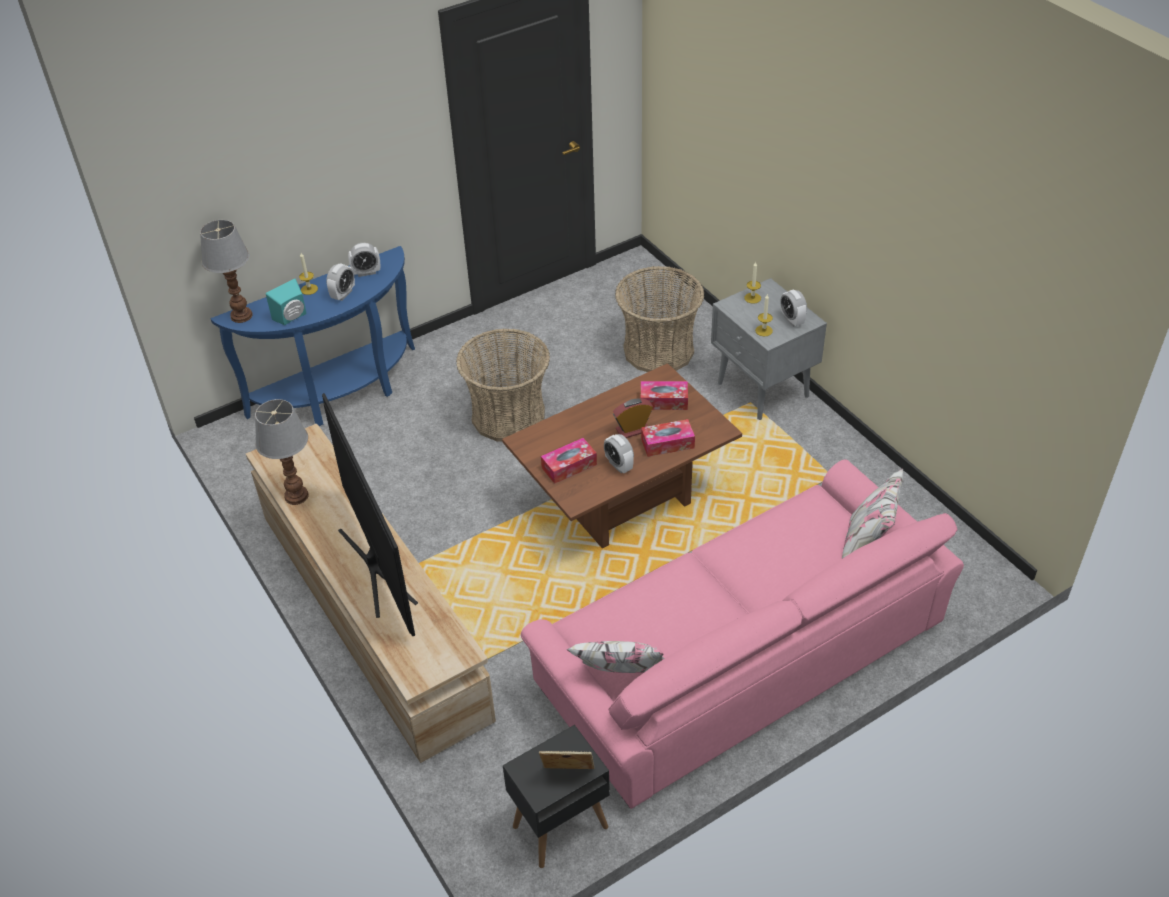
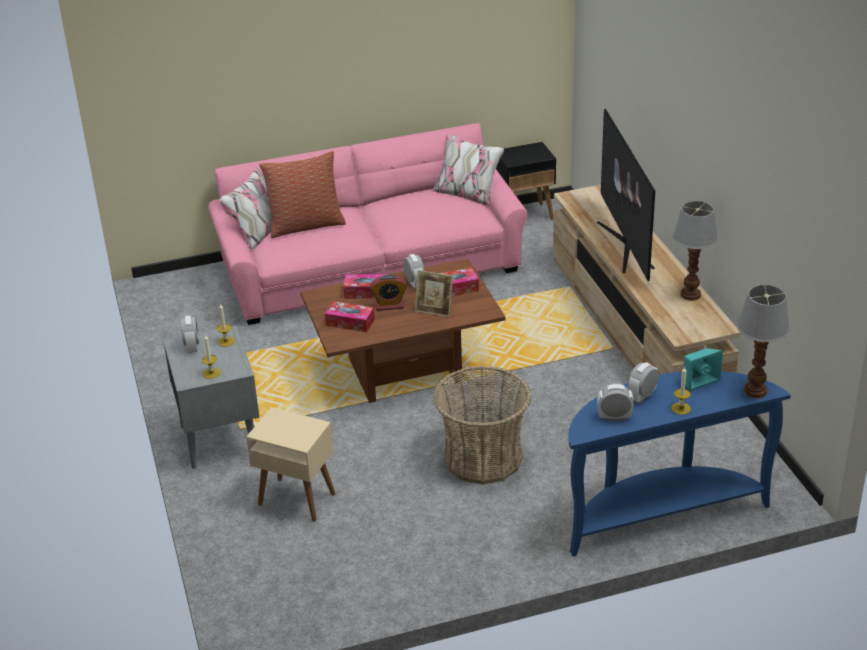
camera: 165 degrees left, 10 degrees down
picture frame [539,751,594,769] -> picture frame moved to [415,270,453,317]
basket [615,266,704,372] -> beige side table [246,407,336,522]
none -> pillow [259,151,346,238]

